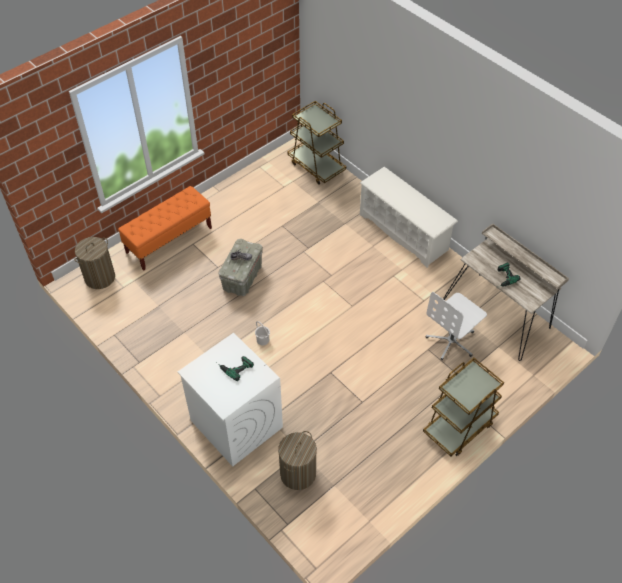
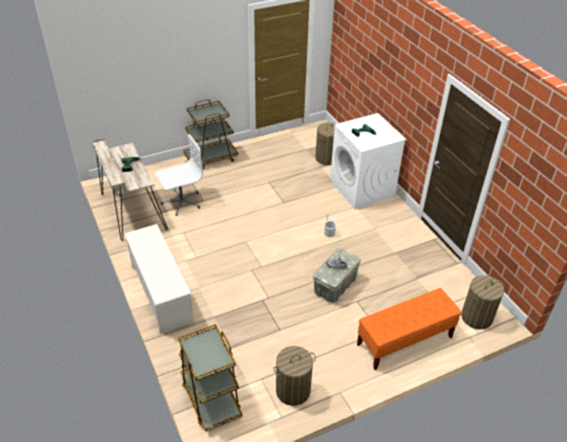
camera: 165 degrees left, 10 degrees down
none -> laundry basket [273,346,316,406]

